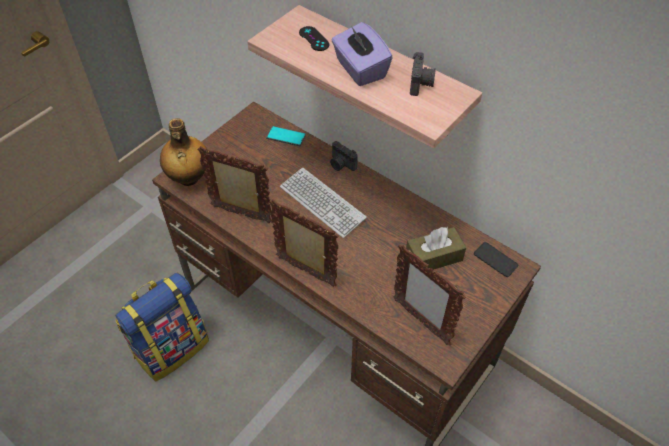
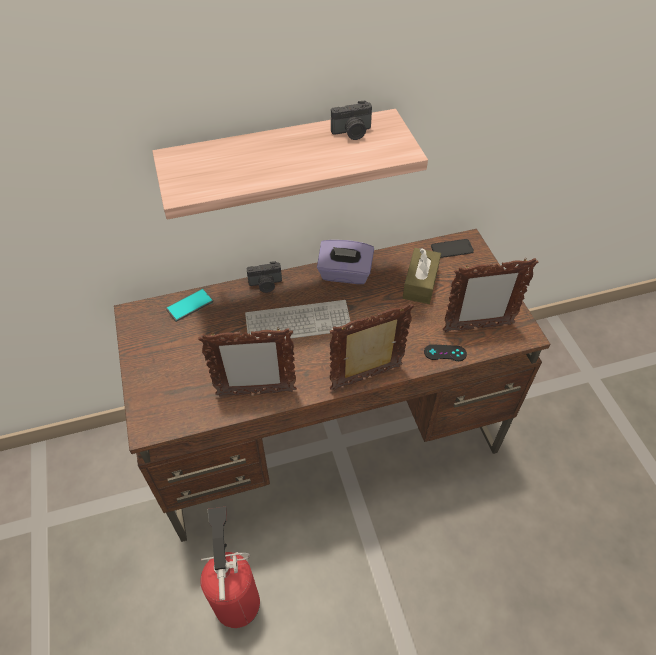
camera: 55 degrees left, 0 degrees up
backpack [115,273,209,381] -> fire extinguisher [200,506,260,628]
bottle [160,118,207,186] -> none
picture frame [197,146,272,223] -> picture frame turned 150 degrees counterclockwise [198,327,297,396]
black game controller [299,26,329,51] -> black game controller moved to [424,344,467,361]
purple tissue box [332,22,393,86] -> purple tissue box moved to [317,240,374,284]
camera [410,52,436,96] -> camera turned 120 degrees clockwise [331,101,372,140]

